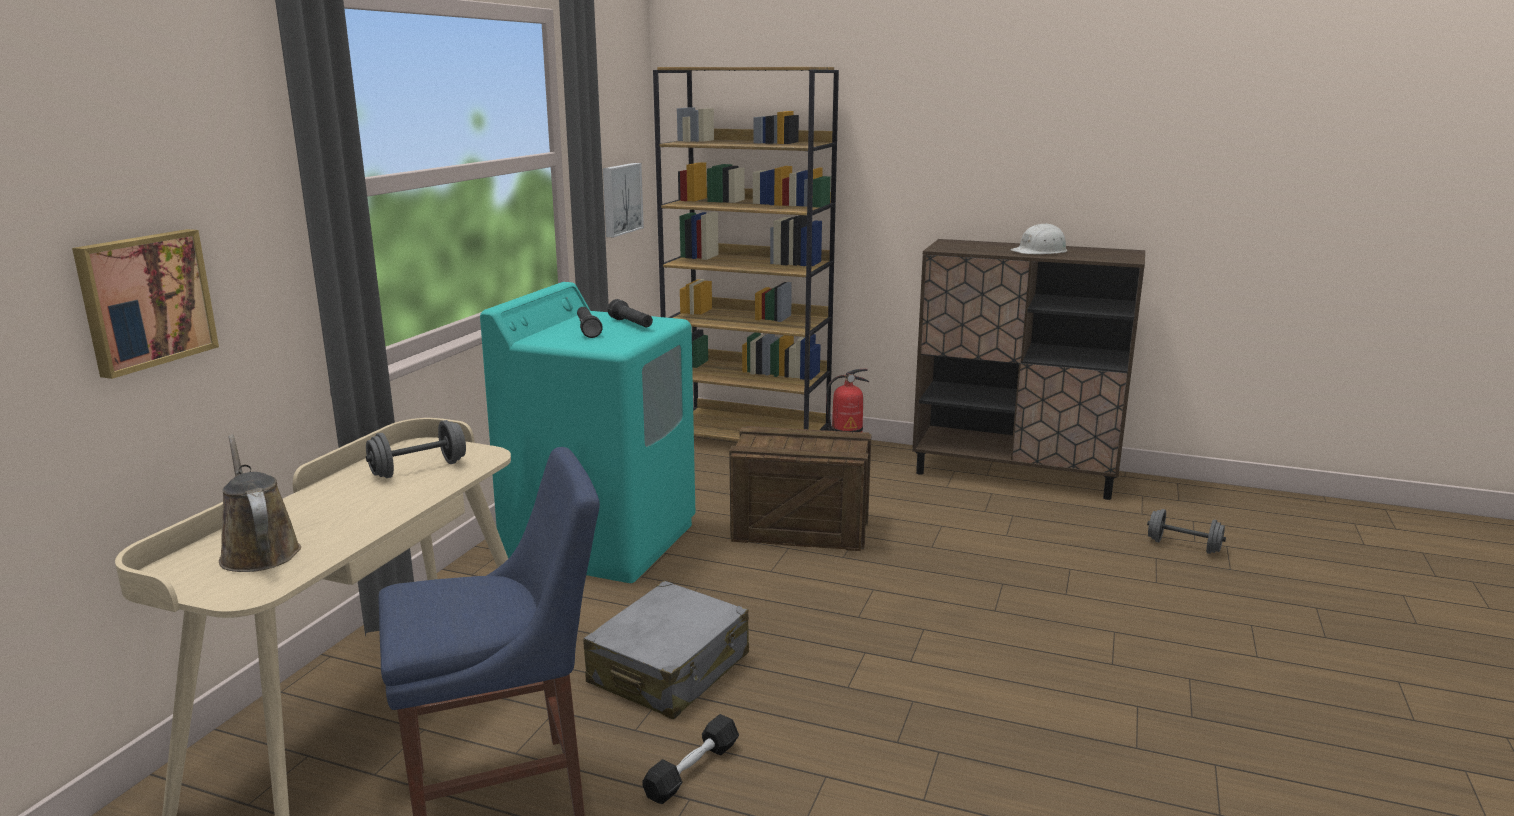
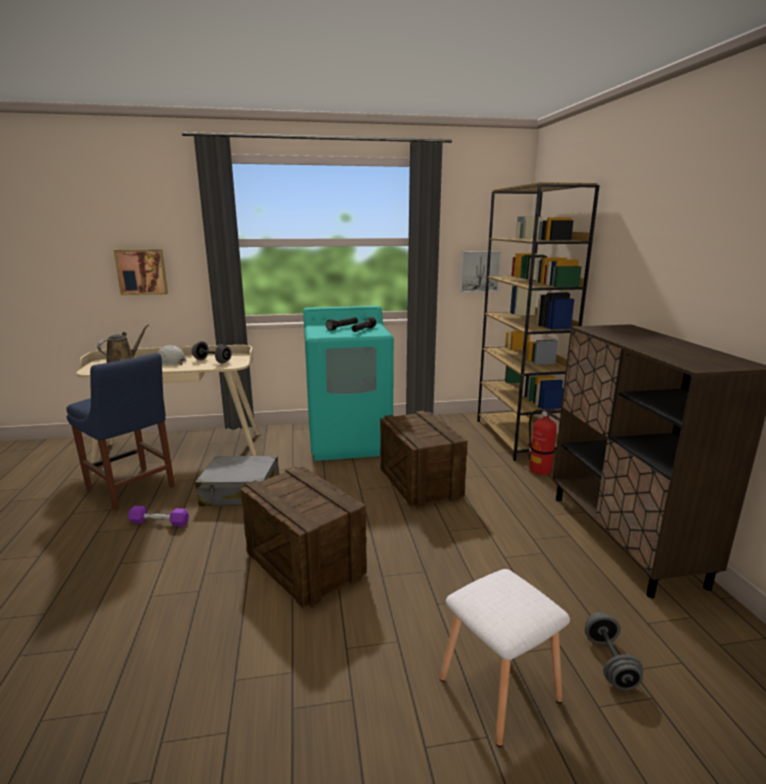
camera: 60 degrees right, 0 degrees up
black dumbbell [642,714,739,804] -> purple dumbbell [128,506,189,527]
white hard hat [1010,223,1067,254] -> white hard hat moved to [158,345,187,365]
none -> crate [240,466,367,609]
none -> white stool [440,569,570,747]

